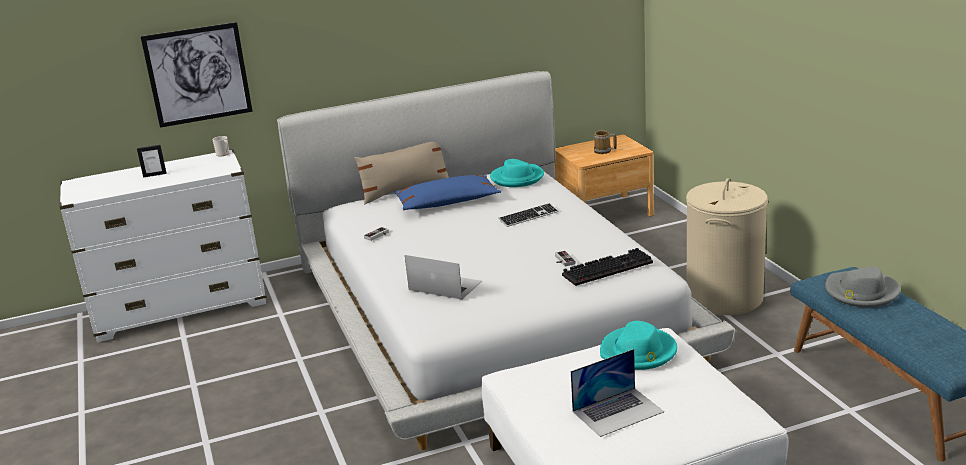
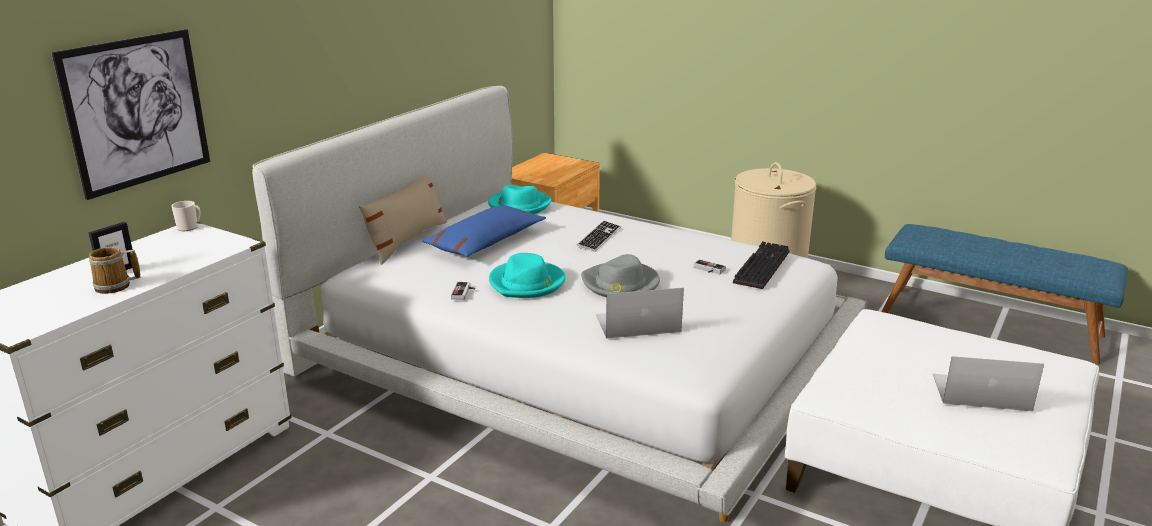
camera: 40 degrees left, 0 degrees up
laptop [571,349,664,437] -> laptop turned 105 degrees counterclockwise [933,356,1044,411]
mug [594,131,617,154] -> mug moved to [89,247,140,294]
turquoise hat [600,321,677,370] -> turquoise hat moved to [489,253,566,298]
grey hat [825,267,900,308] -> grey hat moved to [581,254,660,297]

